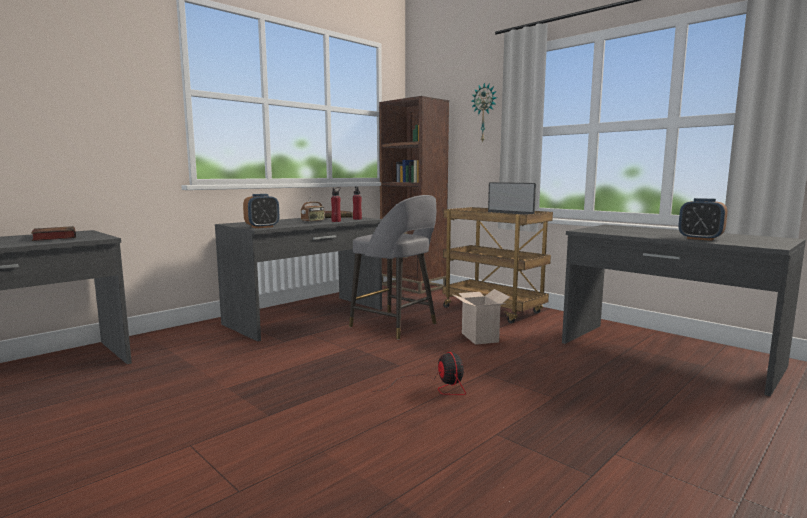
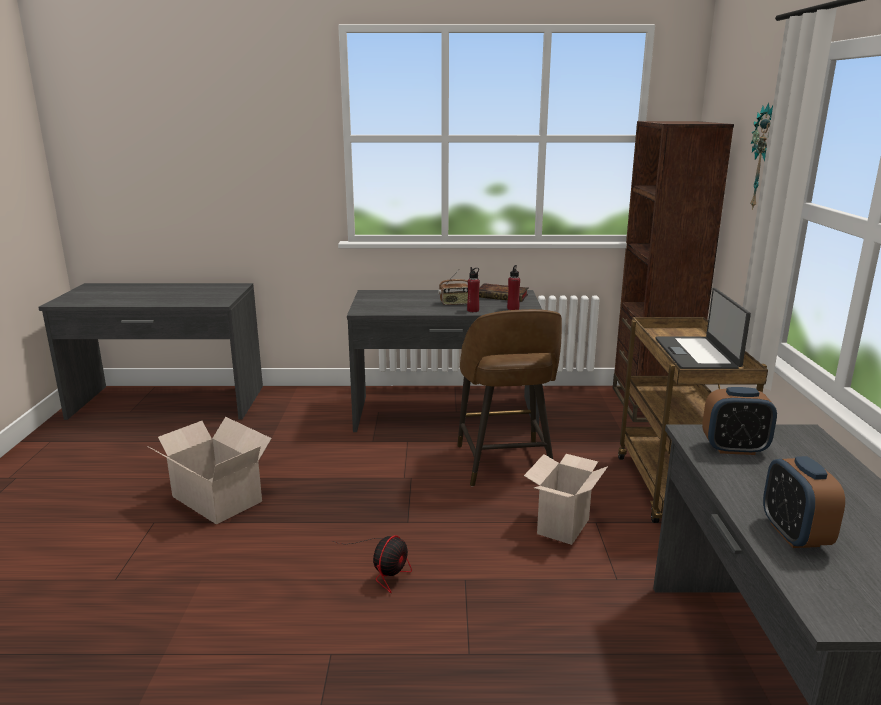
camera: 45 degrees right, 10 degrees up
book [31,226,76,241] -> none
alarm clock [243,194,279,228] -> alarm clock moved to [702,387,777,455]
grey stool [349,195,436,340] -> brown stool [457,309,562,486]
none -> cardboard box [147,417,272,524]

